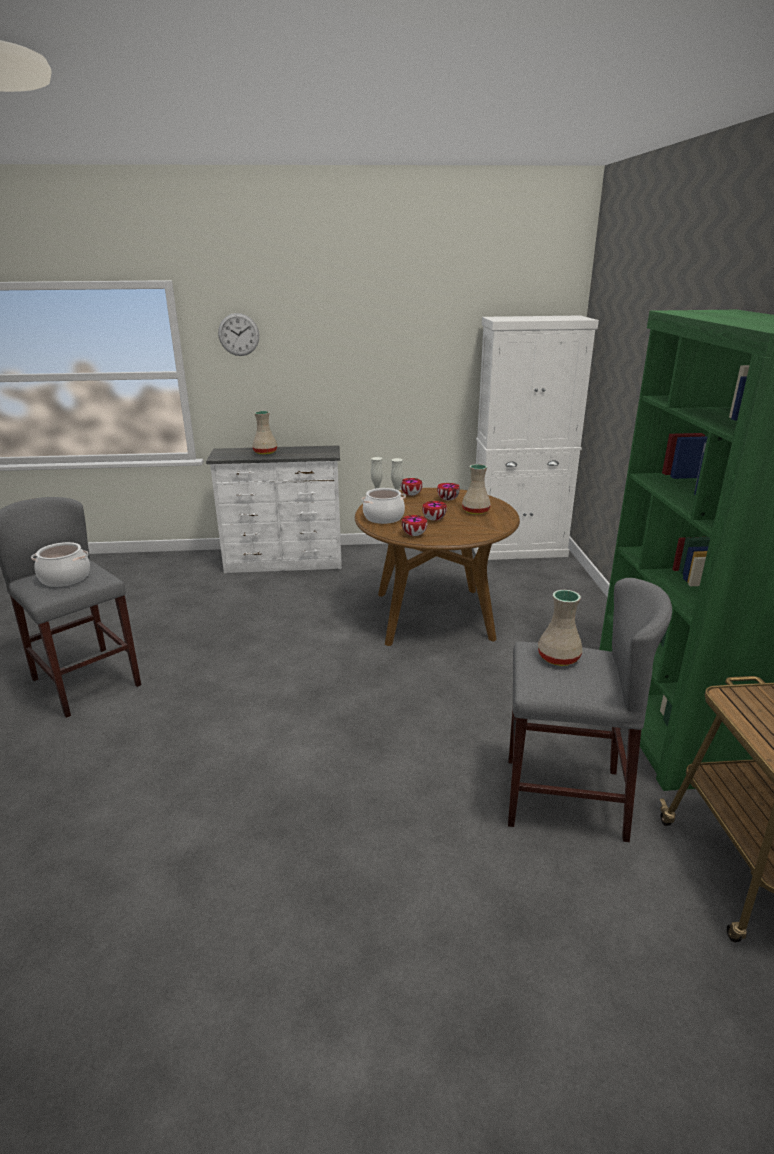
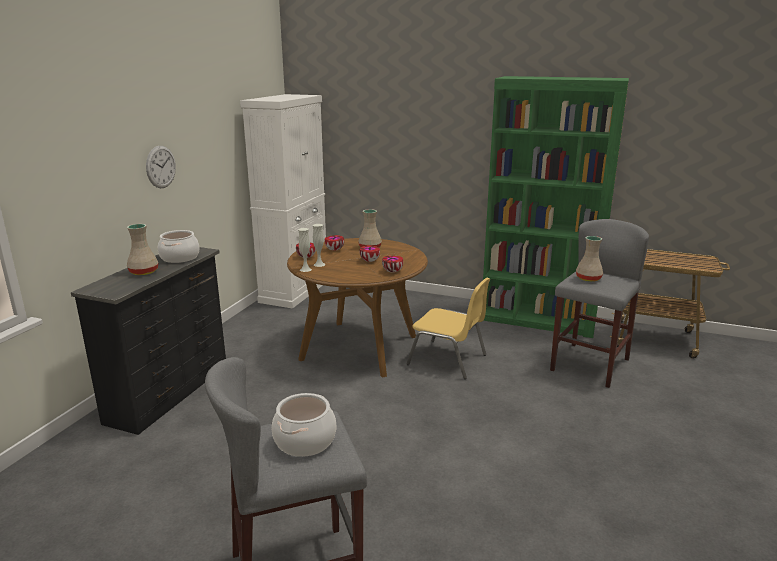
camera: 65 degrees left, 5 degrees down
white dresser [206,445,342,573] -> black dresser [71,247,226,435]
wall clock [218,313,259,356] -> wall clock moved to [146,146,176,188]
cooking pot [361,488,406,524] -> cooking pot moved to [158,230,200,263]
none -> yellow chair [406,277,490,379]

